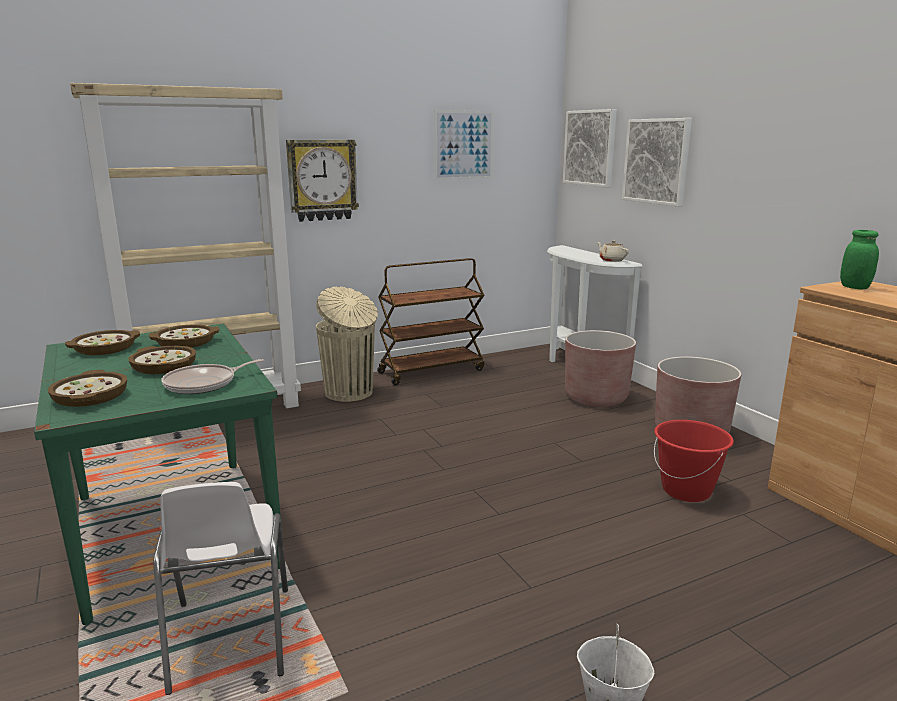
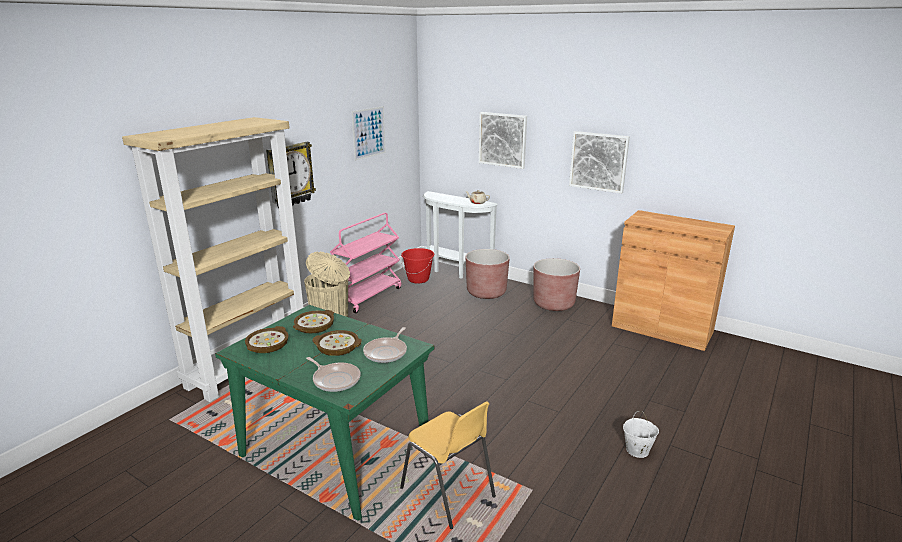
camera: 30 degrees left, 5 degrees up
bowl [48,370,127,407] -> frying pan [306,357,361,392]
white chair [153,482,288,695] -> yellow chair [400,401,496,529]
brown cart [377,258,484,385] -> pink cart [330,213,401,313]
picture [563,109,617,187] -> picture moved to [569,131,630,194]
red bucket [654,420,734,502] -> red bucket moved to [401,248,434,284]
green jar [840,230,879,289] -> none

